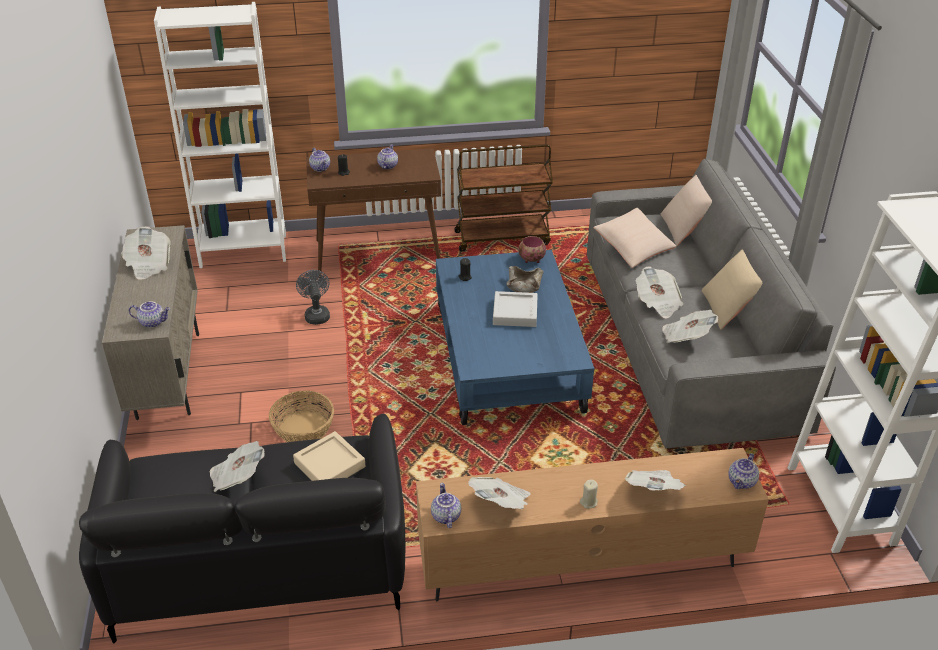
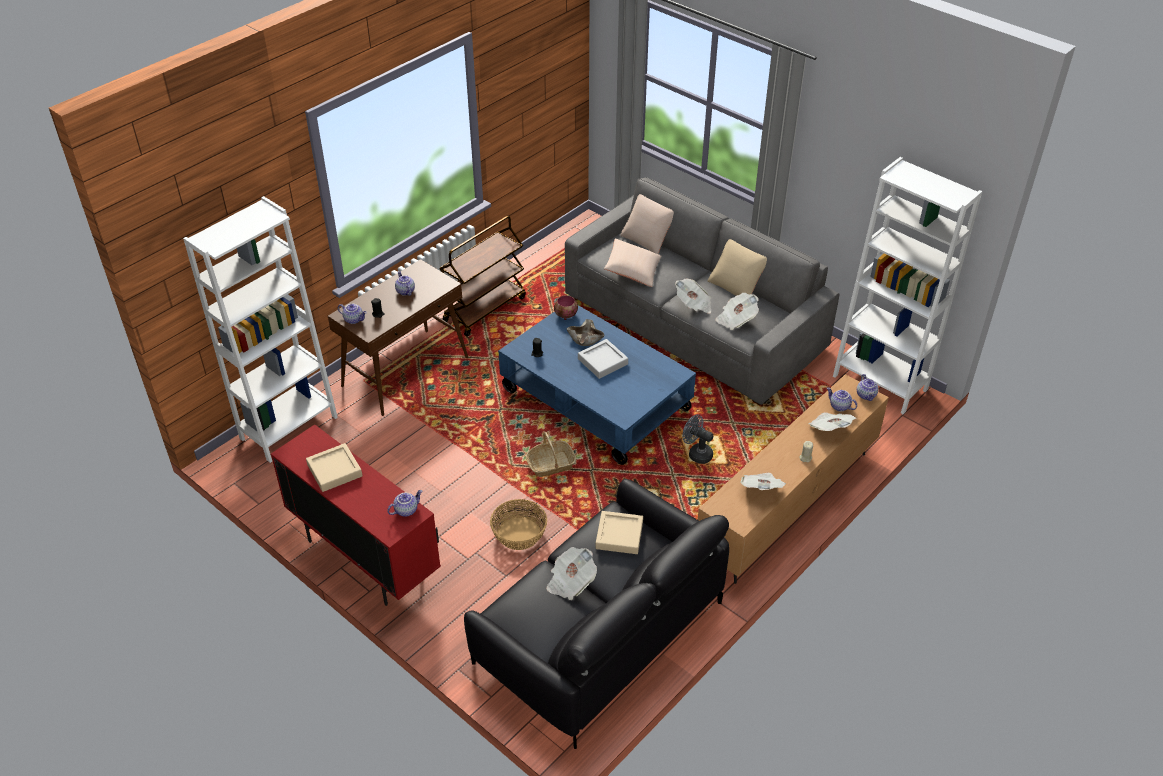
camera: 40 degrees left, 5 degrees up
beige cabinet [102,225,199,420] -> red cabinet [271,425,441,606]
newspaper [121,227,171,280] -> beige tray [306,443,362,492]
grey fan [296,270,330,325] -> grey fan moved to [682,414,713,464]
teapot [431,483,461,528] -> teapot moved to [827,387,857,411]
none -> basket [525,432,576,477]

